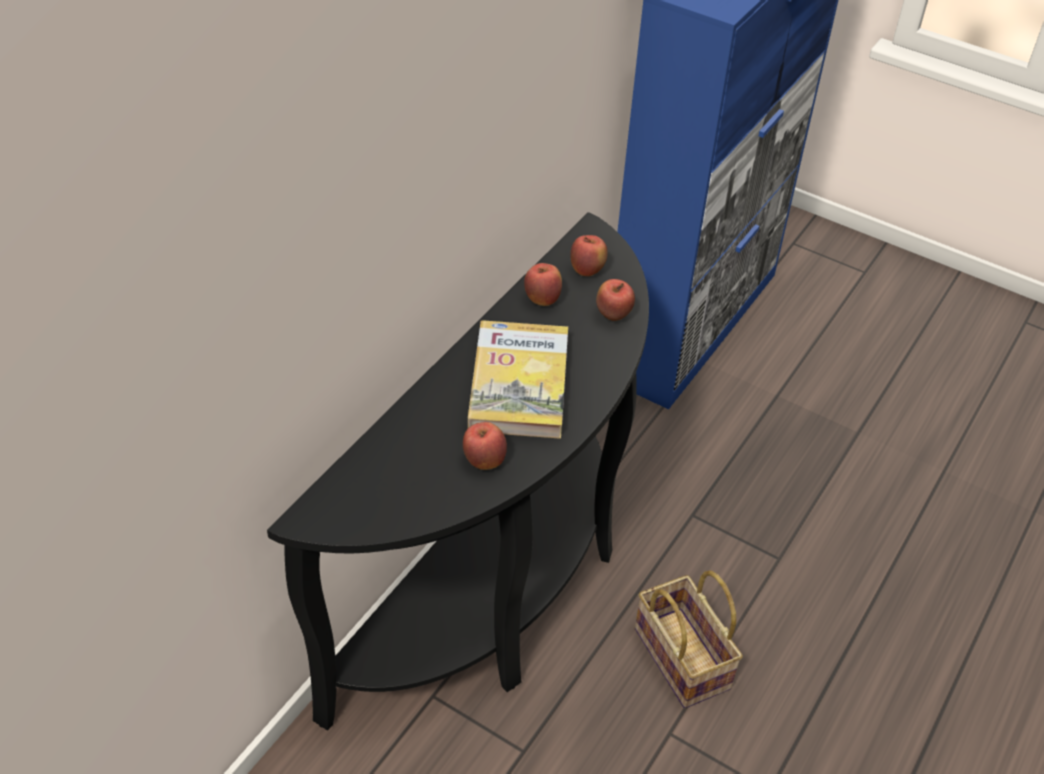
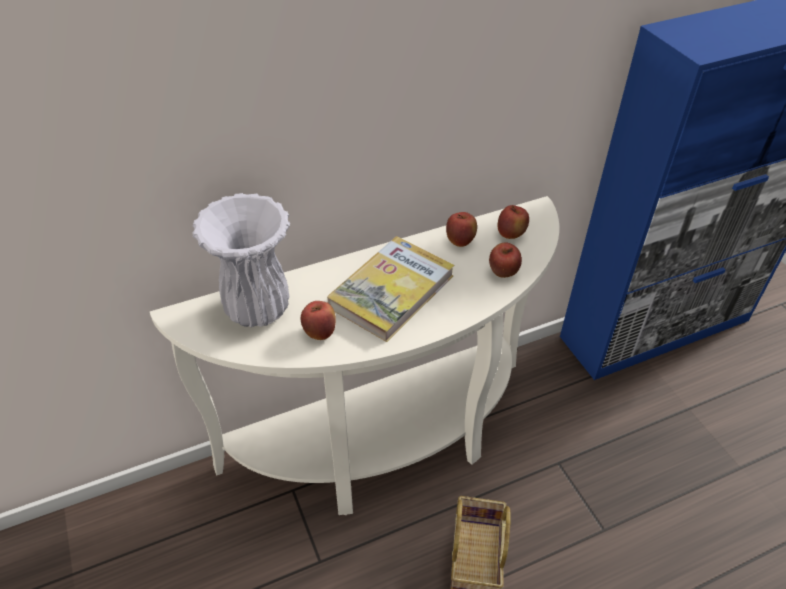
camera: 35 degrees right, 0 degrees up
black console table [267,212,649,730] -> white console table [150,196,559,515]
none -> white vase [192,193,290,328]

